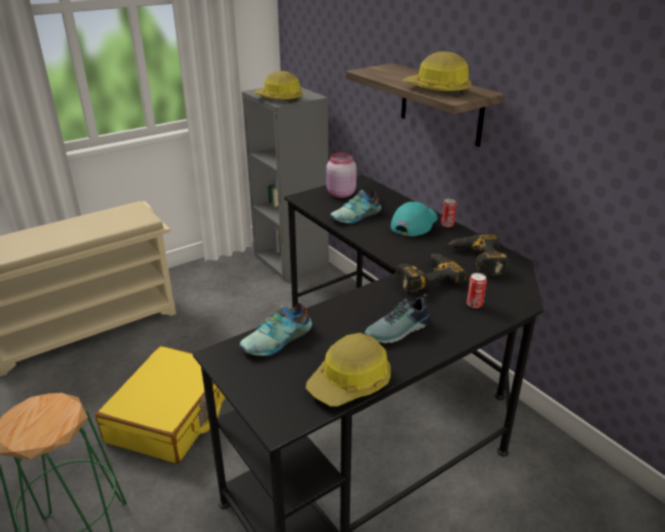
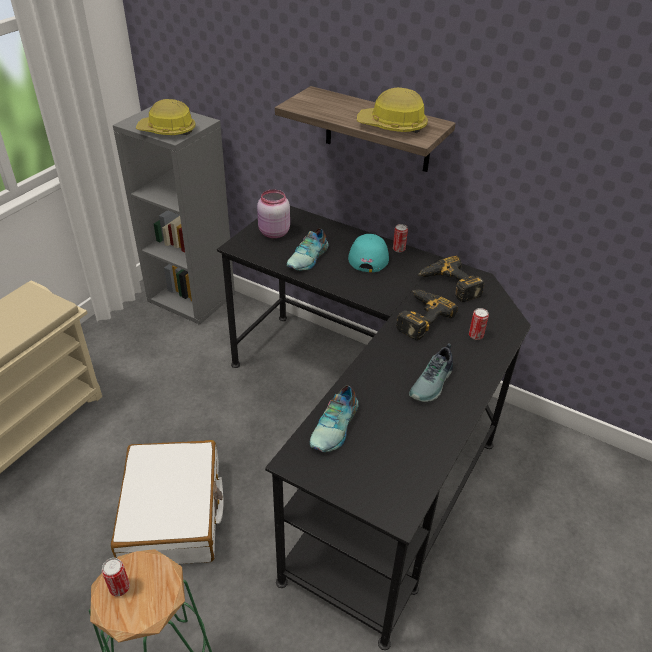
camera: 25 degrees left, 10 degrees up
yellow suitcase [95,346,226,464] -> white suitcase [111,440,224,564]
hard hat [306,333,391,406] -> none
none -> can [102,558,130,596]

